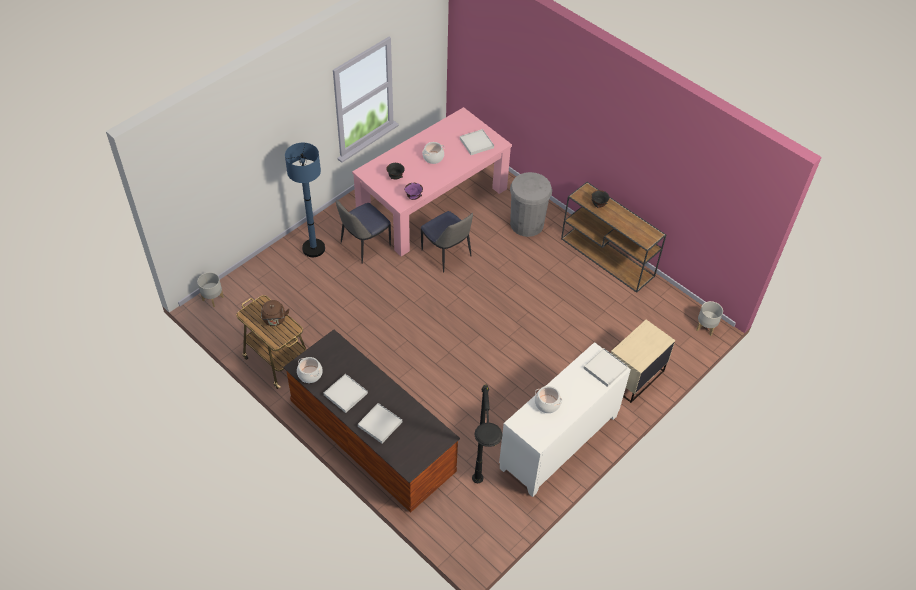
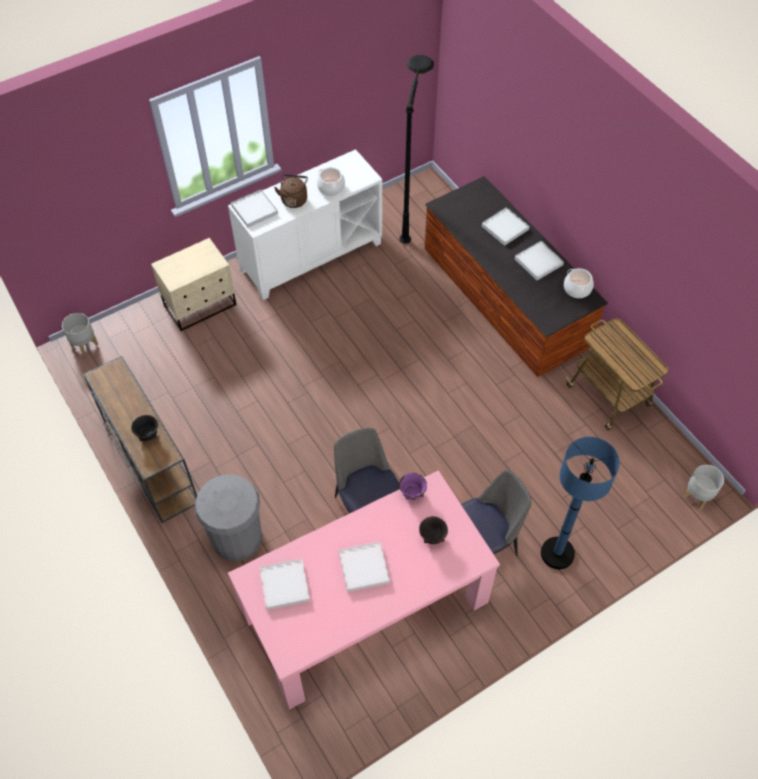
camera: 165 degrees left, 5 degrees up
brown kettle [261,300,290,326] -> brown kettle moved to [274,174,308,208]
cooking pot [422,142,445,164] -> white tray [339,542,390,592]

